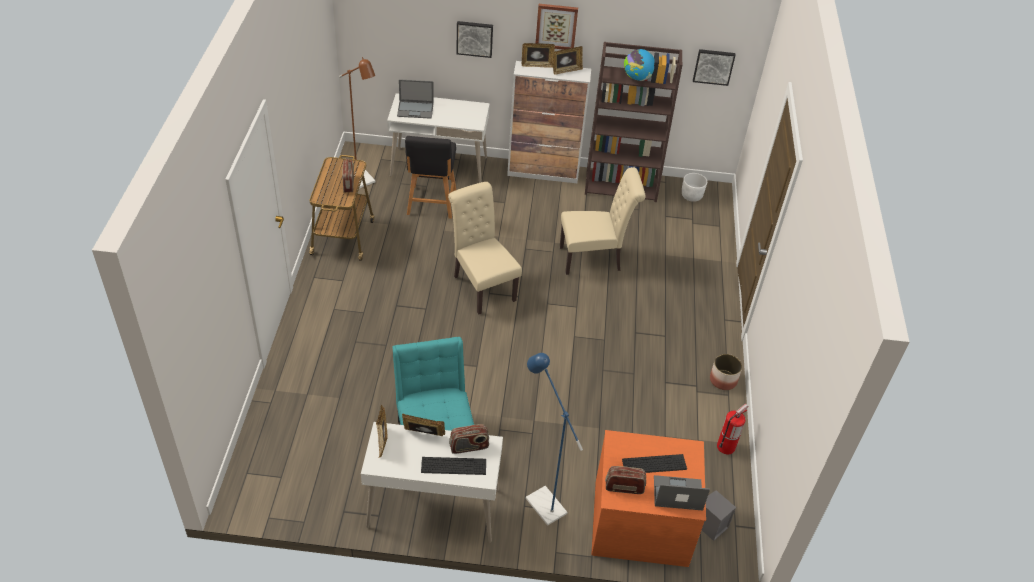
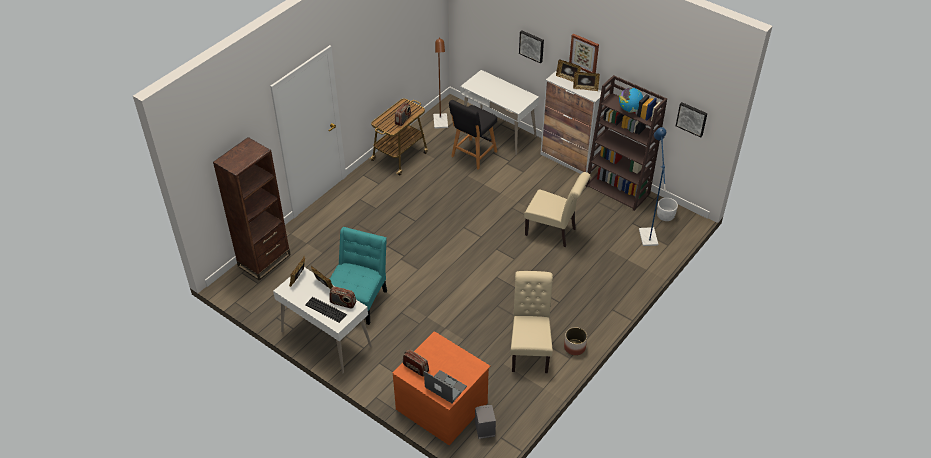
camera: 35 degrees right, 0 degrees up
laptop [397,79,434,119] -> none
beige chair [448,182,522,315] -> beige chair moved to [510,271,553,373]
blue floor lamp [526,353,583,526] -> blue floor lamp moved to [639,127,666,246]
keyboard [622,454,687,473] -> none
fire extinguisher [717,403,748,454] -> none
none -> brown bookcase [213,137,290,281]

